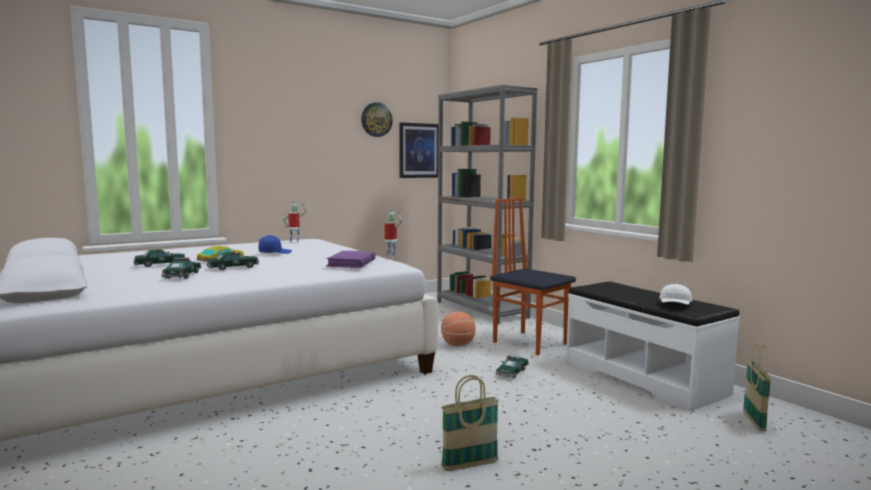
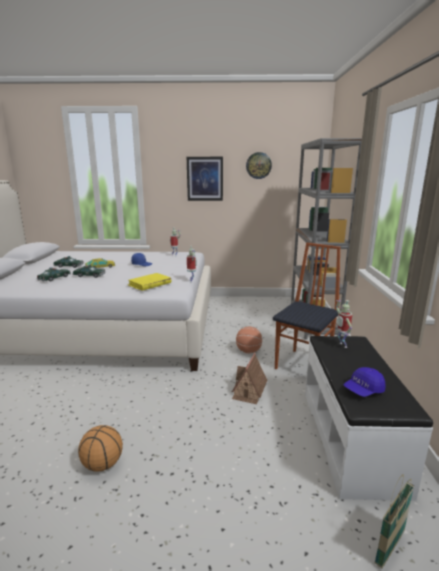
camera: 35 degrees right, 10 degrees up
purple book [326,251,376,268] -> yellow book [128,273,171,291]
picture [399,122,438,178] -> picture moved to [187,157,223,201]
basket [441,375,499,471] -> basketball [78,425,123,472]
chair [491,198,576,355] -> chair turned 45 degrees clockwise [273,243,341,369]
toy car [495,355,529,378] -> toy house [232,353,267,404]
white cap [659,284,692,305] -> blue cap [343,367,385,397]
none -> toy robot [336,300,352,348]

